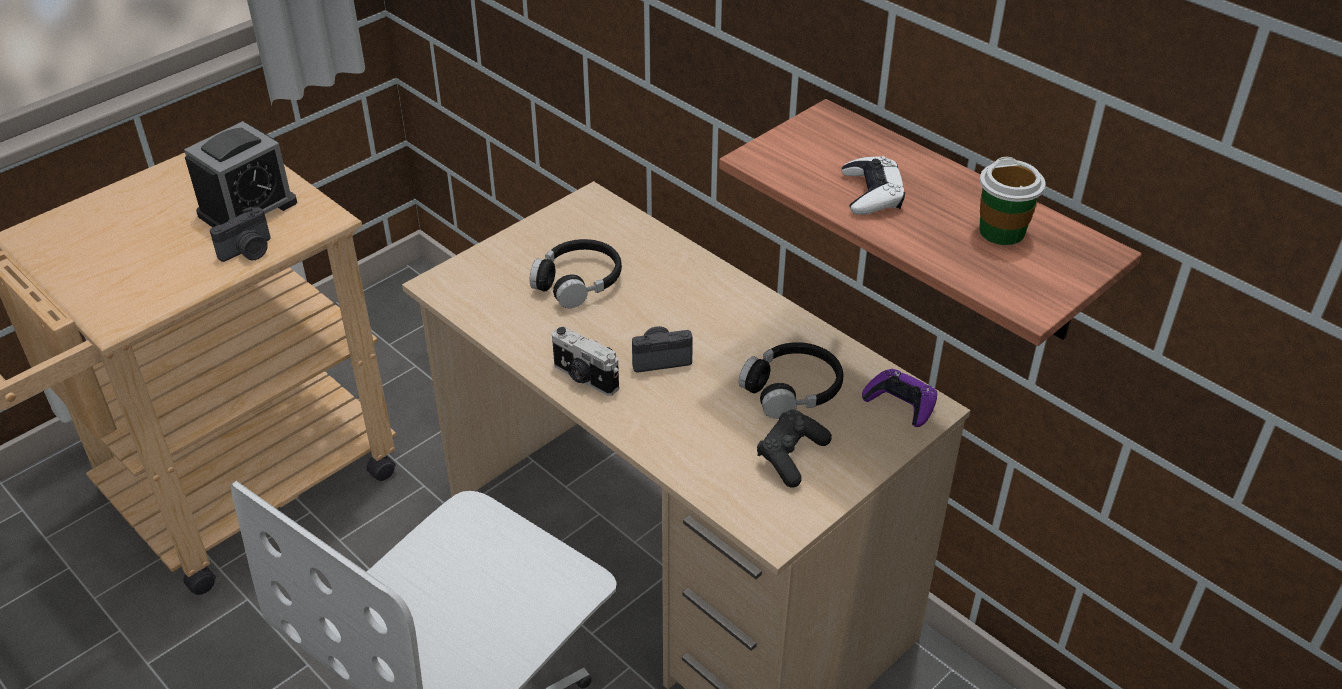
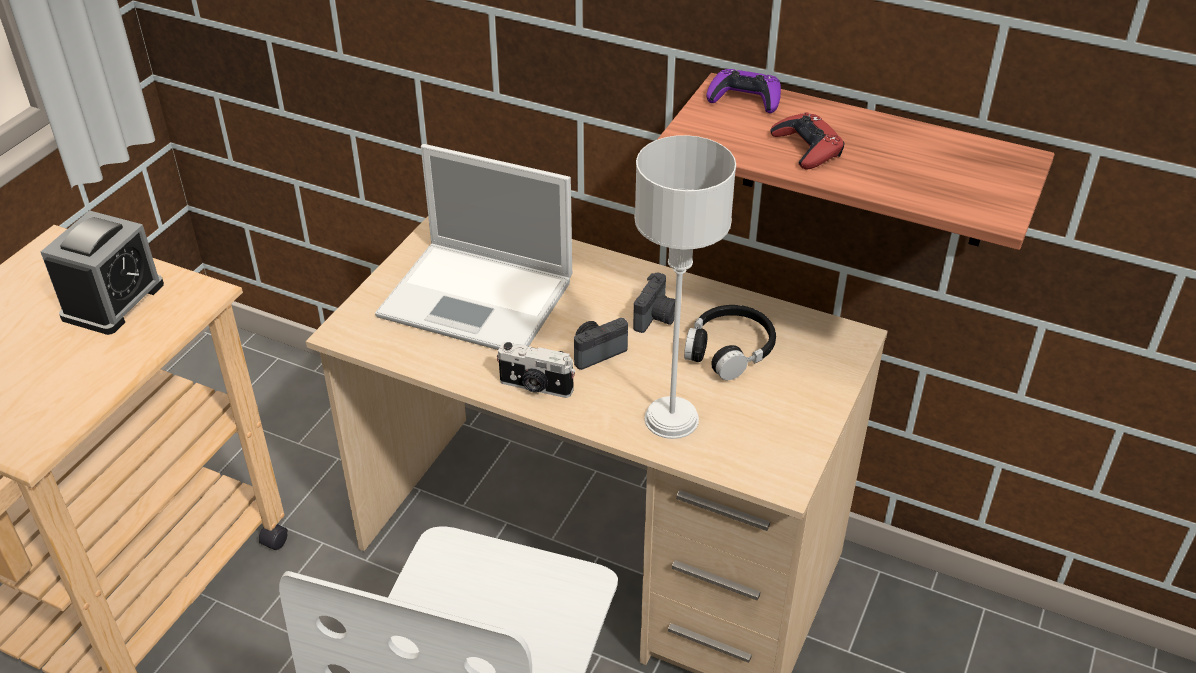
camera: 20 degrees left, 0 degrees up
camera [210,207,271,262] -> camera moved to [633,272,675,333]
black headphones [530,239,622,308] -> laptop [375,144,572,350]
black game controller [757,410,832,488] -> none
white game controller [842,156,905,215] -> red game controller [770,112,844,169]
purple game controller [862,369,937,427] -> purple game controller moved to [706,69,781,113]
cup [979,157,1046,245] -> none
none -> grey table lamp [635,135,736,439]

